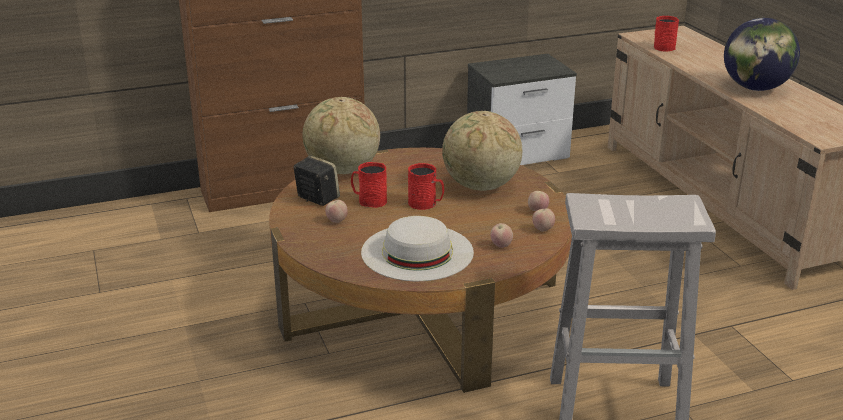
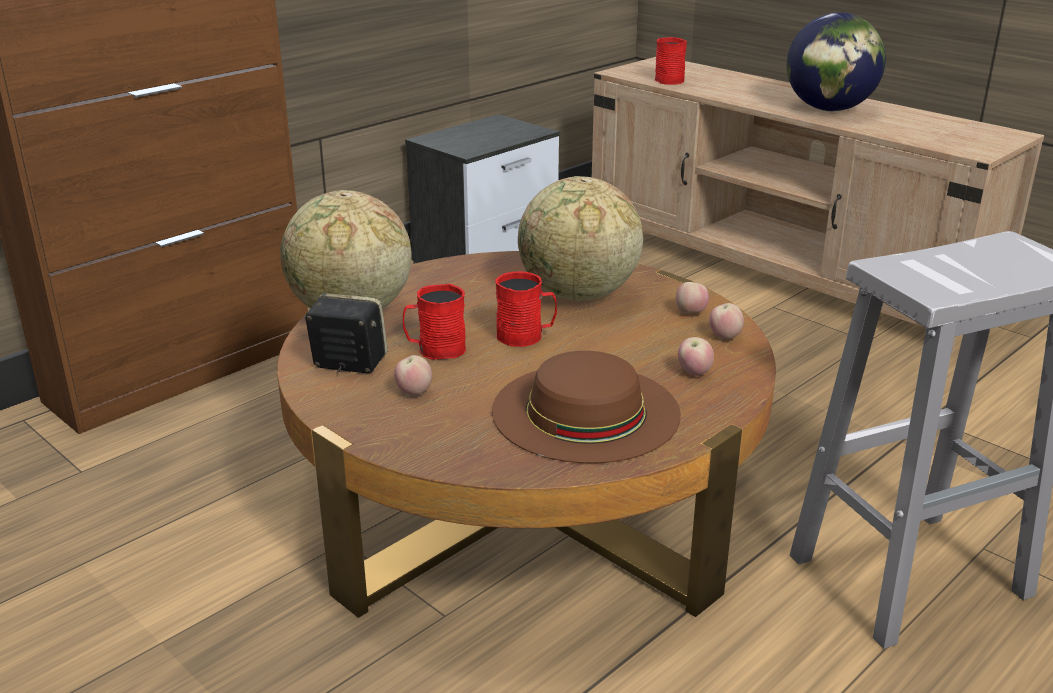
camera: 25 degrees left, 0 degrees up
white hat [361,216,474,281] -> brown hat [492,351,681,464]

